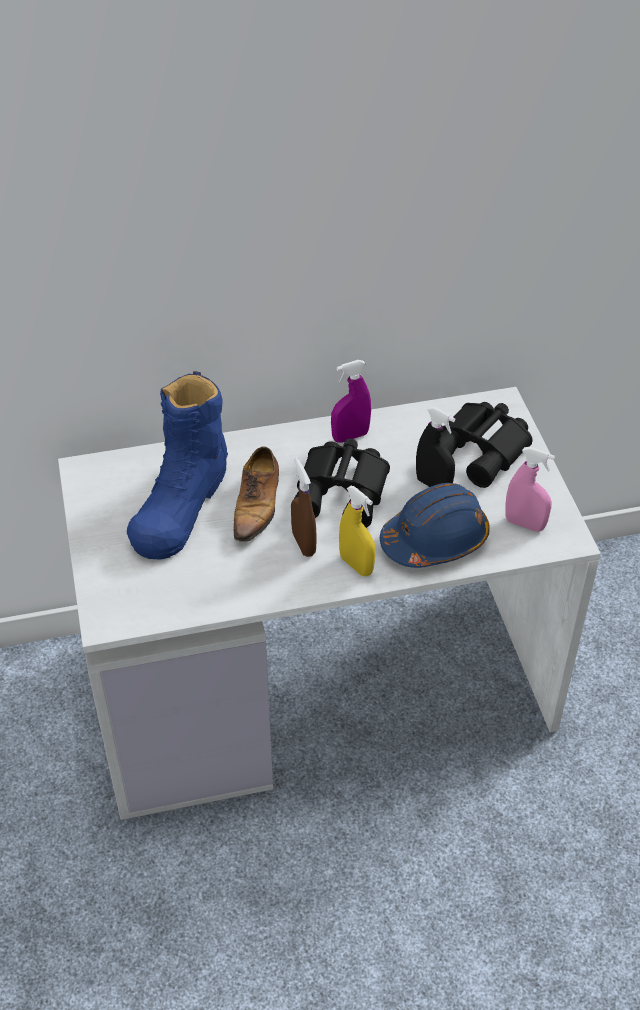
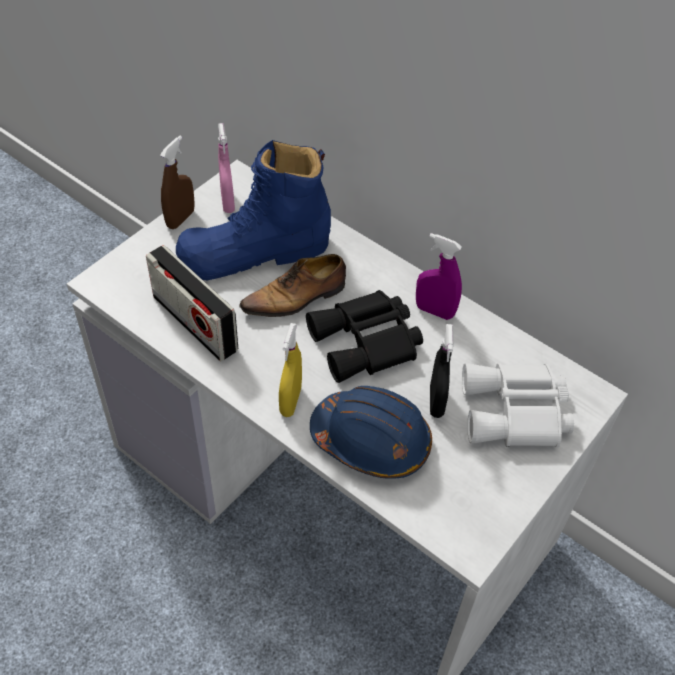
camera: 50 degrees right, 5 degrees up
brown spray bottle [291,458,317,557] -> brown spray bottle moved to [160,136,195,229]
black binoculars [441,402,532,488] -> white binoculars [462,363,574,447]
pink spray bottle [505,447,555,532] -> pink spray bottle moved to [218,123,235,213]
none -> radio [146,245,238,361]

